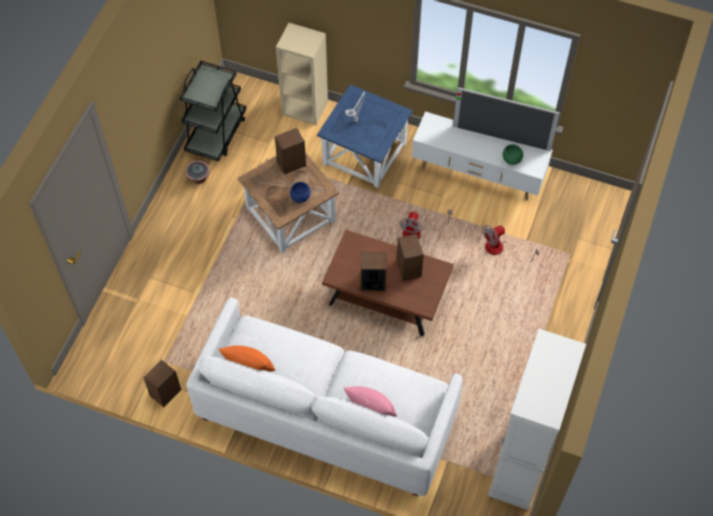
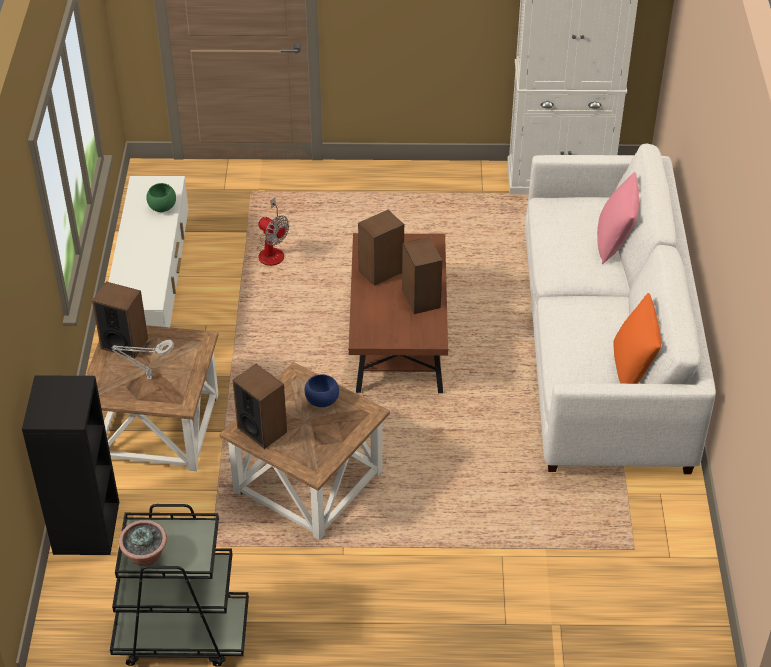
camera: 110 degrees left, 15 degrees down
speaker [143,360,181,407] -> speaker moved to [92,282,148,358]
potted plant [185,161,210,184] -> potted plant moved to [119,520,167,566]
beige bookcase [276,23,328,125] -> black bookcase [22,375,119,555]
blue side table [317,84,413,188] -> brown side table [86,325,219,471]
fan [399,210,453,239] -> none
television [453,87,560,151] -> none

